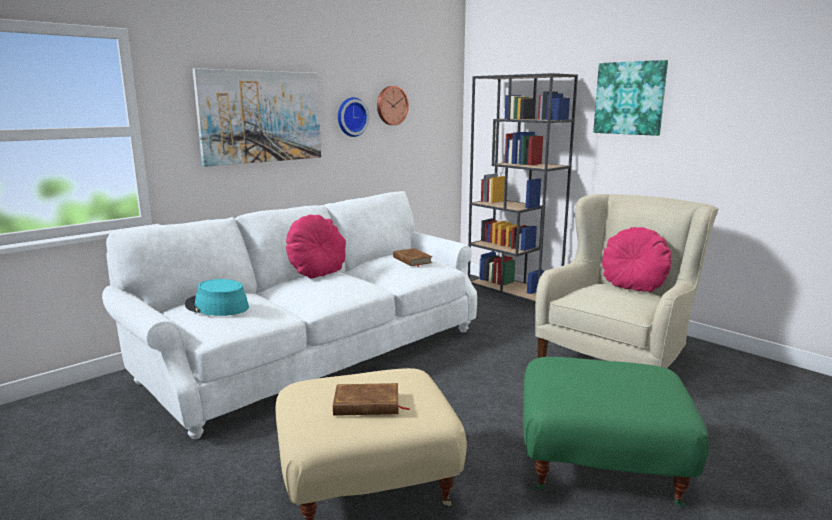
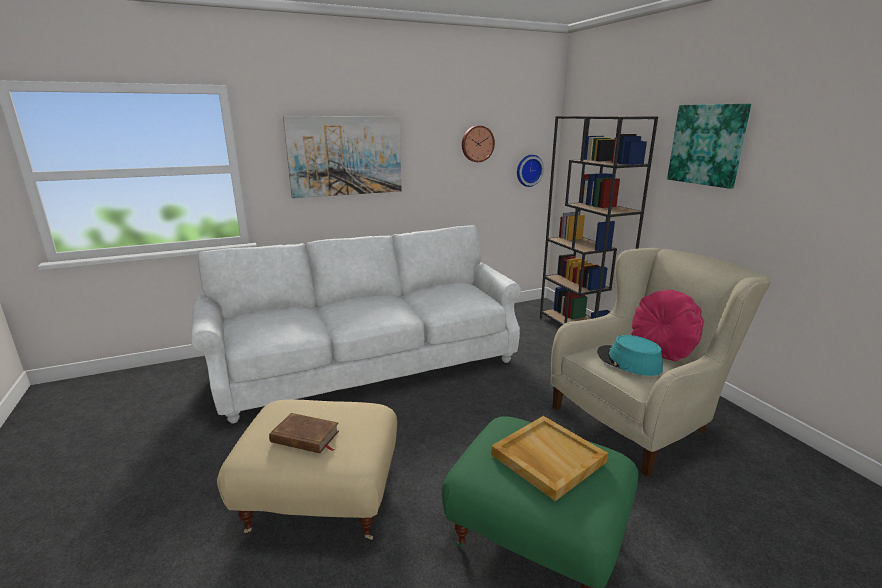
camera: 20 degrees right, 5 degrees up
turquoise hat [185,279,249,316] -> turquoise hat moved to [597,335,663,376]
pink pillow [286,214,346,279] -> none
wall clock [338,97,369,137] -> wall clock moved to [517,155,544,187]
brown book [393,248,433,267] -> none
none -> beige tray [491,416,608,501]

